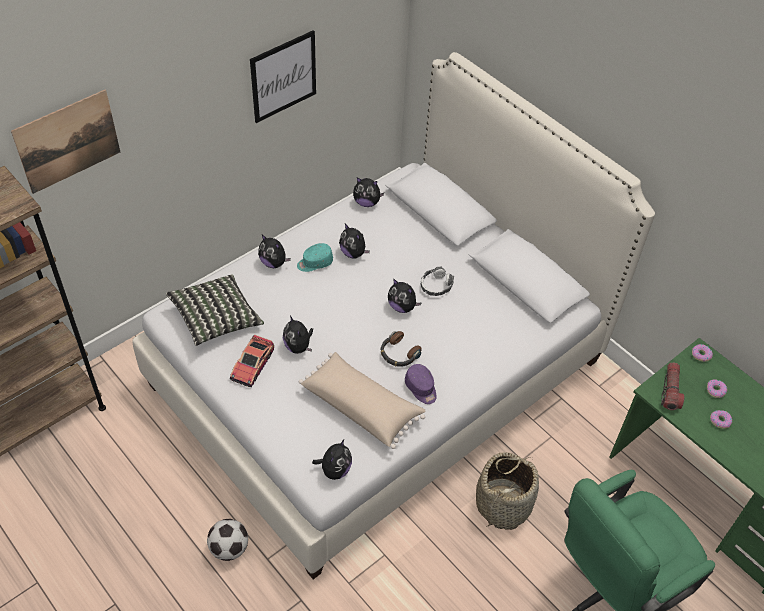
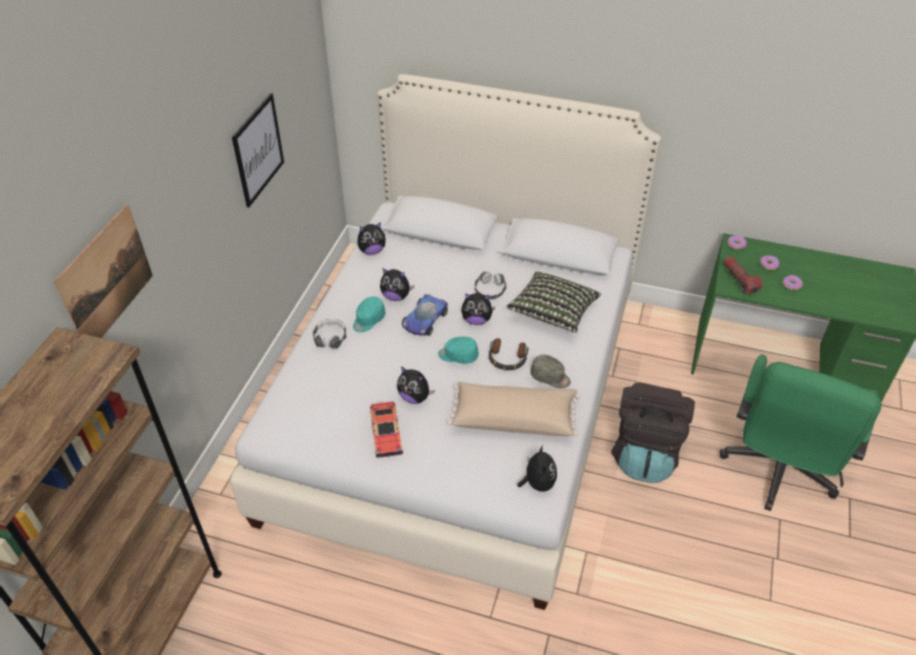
camera: 30 degrees left, 5 degrees down
pillow [166,274,264,346] -> pillow moved to [506,272,601,333]
football [207,519,248,561] -> none
plush toy [258,235,291,268] -> headphones [313,319,346,348]
purple cap [405,364,437,404] -> grey cap [531,355,571,388]
basket [476,452,539,530] -> black backpack [611,383,695,483]
none -> toy car [402,294,448,336]
none -> turquoise cap [438,337,479,364]

